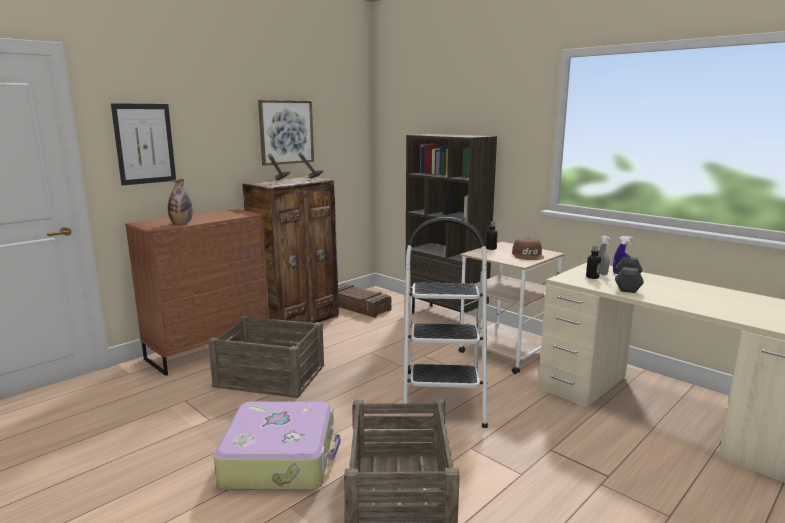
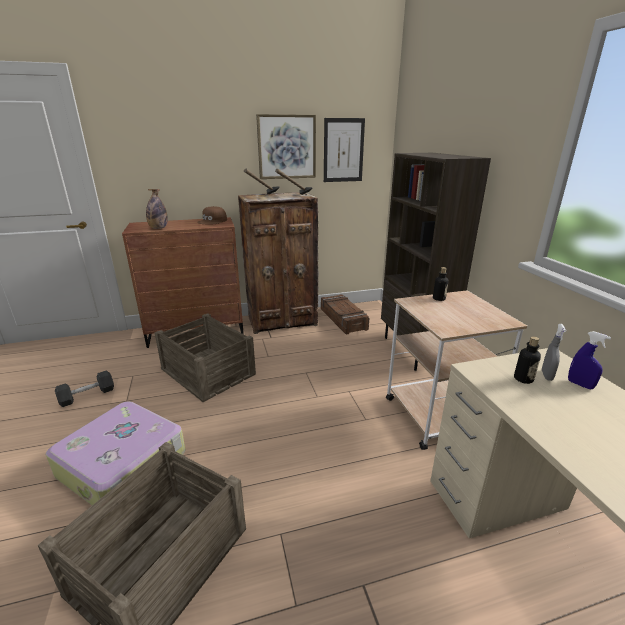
camera: 30 degrees right, 10 degrees up
picture [111,103,176,185] -> picture moved to [324,118,365,182]
step ladder [403,217,488,428] -> none
brown cap [512,238,544,260] -> brown cap moved to [197,206,227,225]
grey dumbbell [615,256,644,293] -> grey dumbbell moved to [55,370,114,407]

